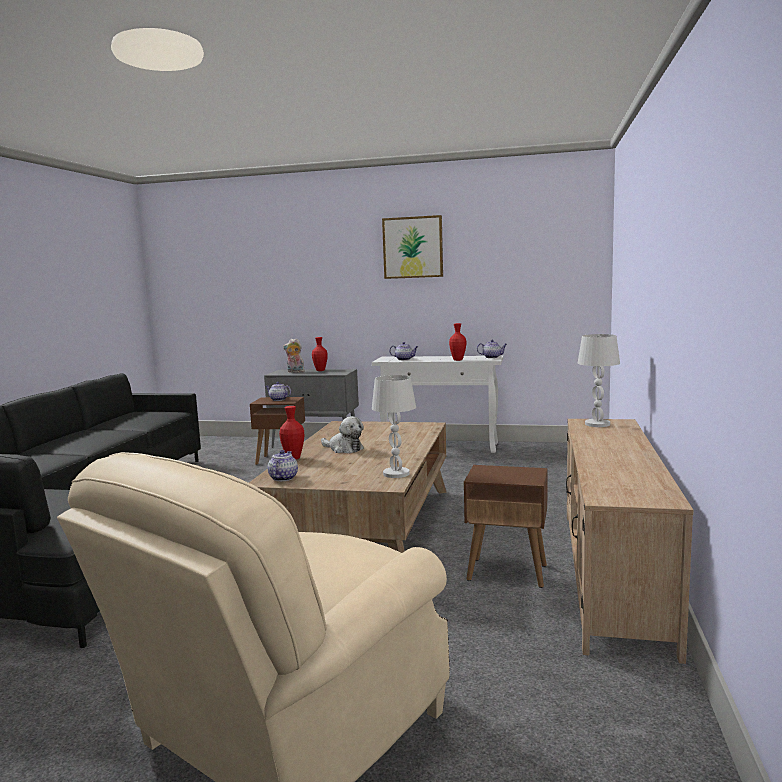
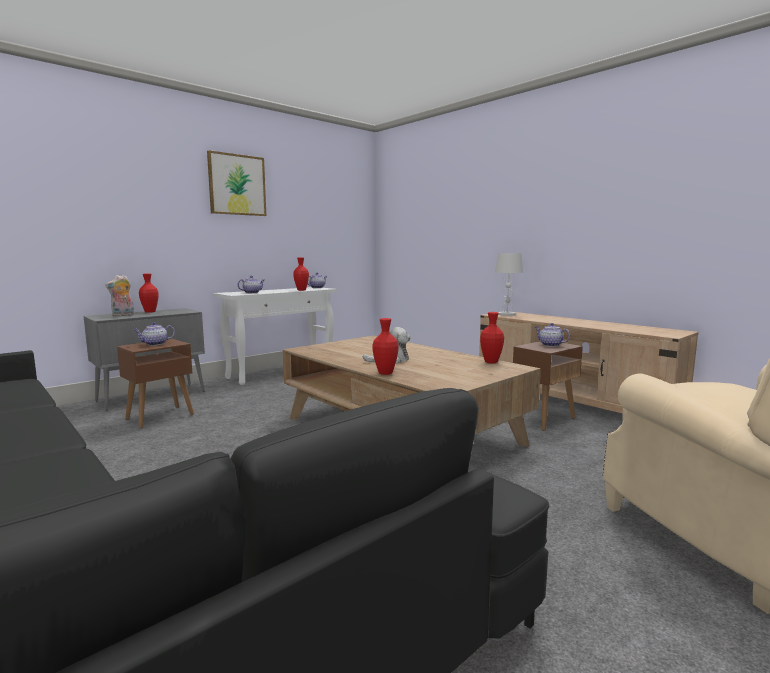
camera: 55 degrees left, 0 degrees up
teapot [268,450,298,481] -> teapot moved to [535,323,570,347]
white table lamp [372,375,416,478] -> red vase [480,312,504,364]

